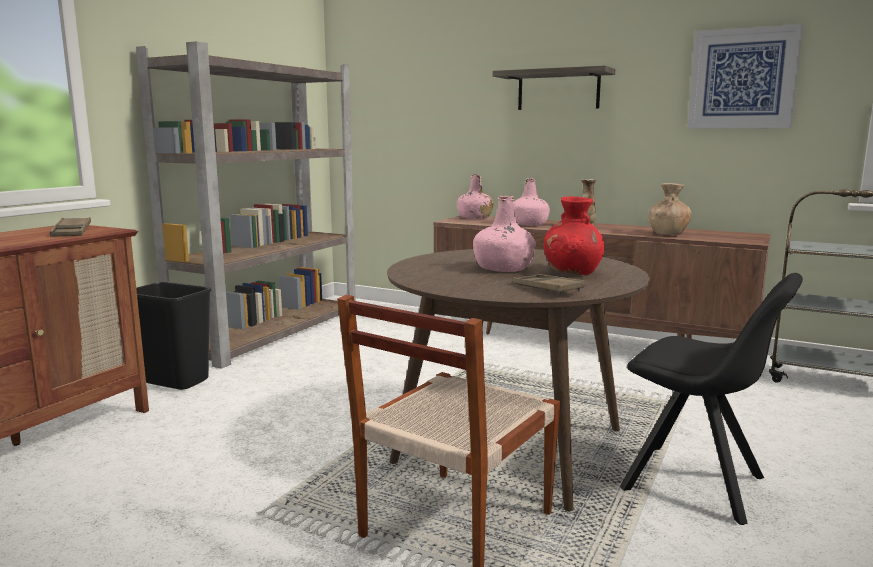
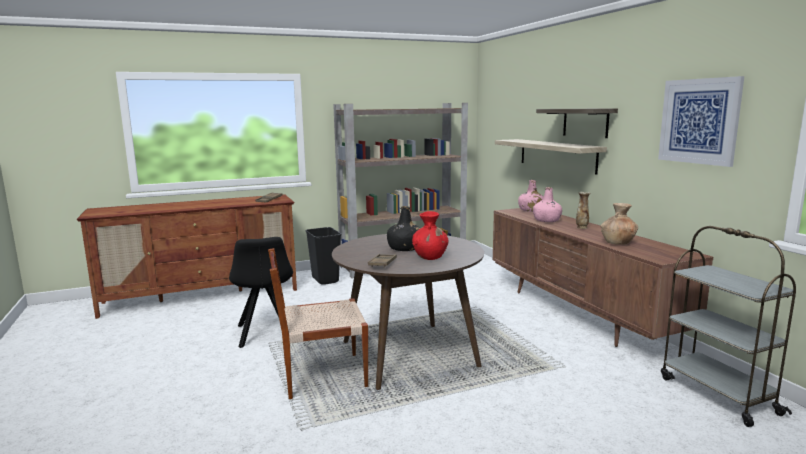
camera: 40 degrees right, 0 degrees up
pink bottle [473,195,536,272] -> black bottle [387,206,420,251]
black chair [620,273,803,525] -> black chair moved to [229,237,293,348]
none -> shelf [495,139,607,175]

